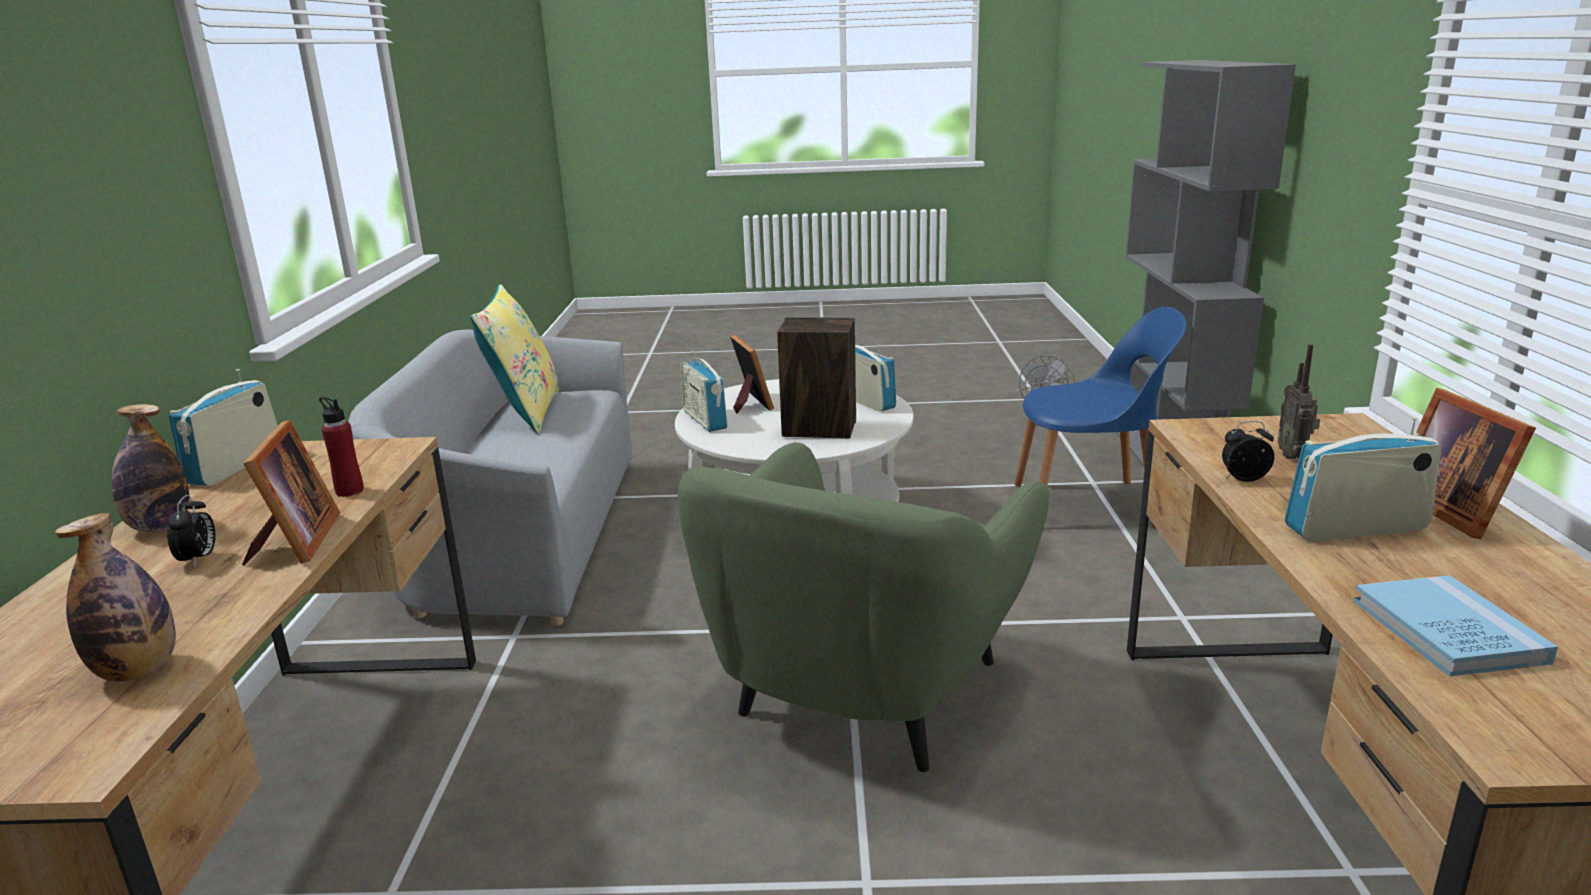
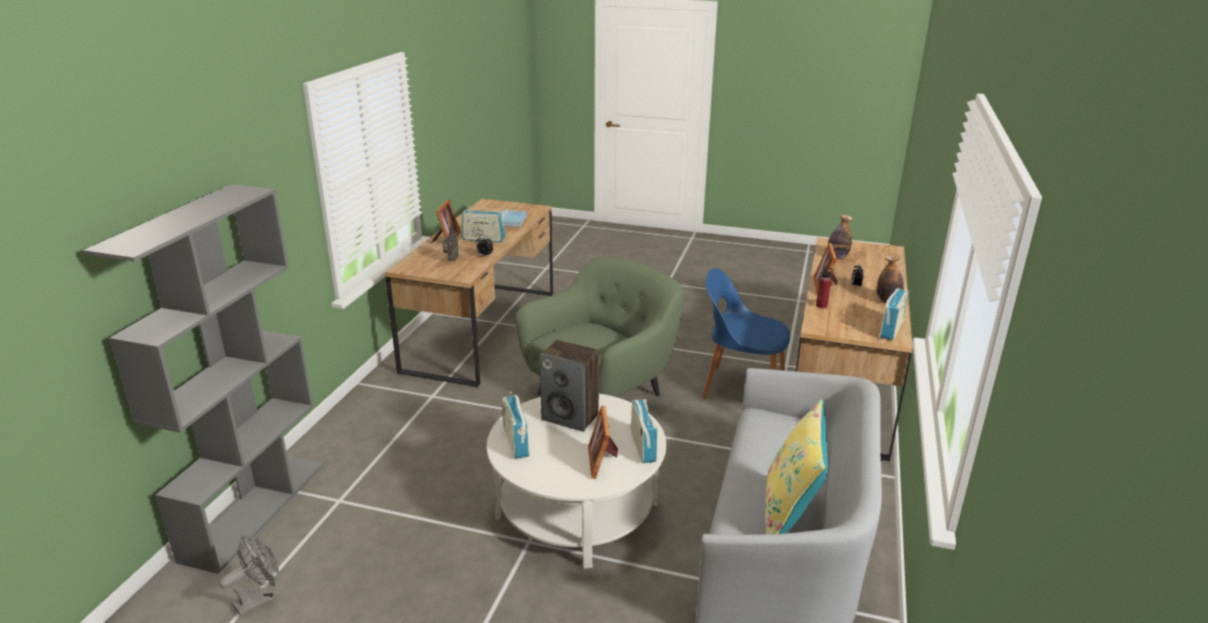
camera: 165 degrees left, 5 degrees up
blue chair [1015,307,1186,528] -> blue chair moved to [702,268,790,399]

